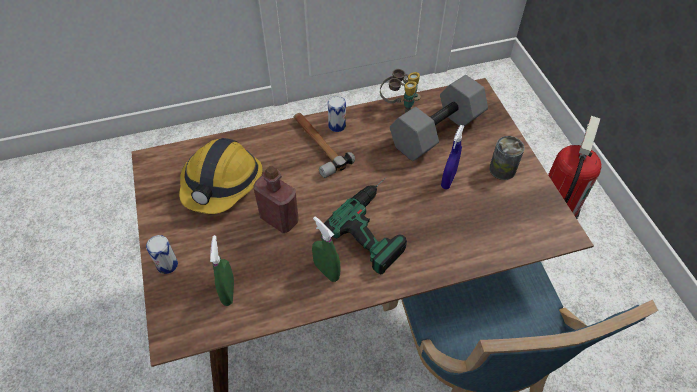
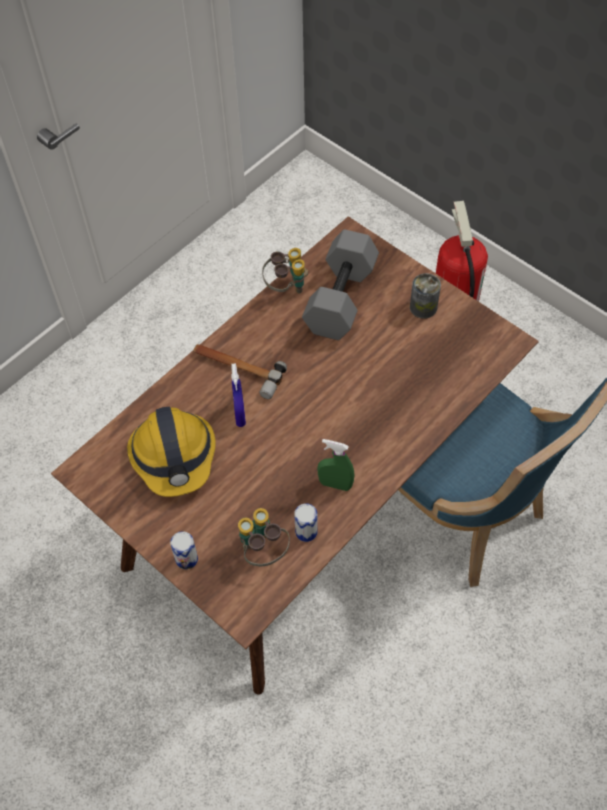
camera: 30 degrees left, 5 degrees up
green spray bottle [210,235,234,306] -> binoculars [238,508,290,566]
red bottle [253,166,299,233] -> none
power drill [324,177,407,275] -> none
can [328,96,346,132] -> can moved to [294,503,318,542]
blue spray bottle [441,125,464,189] -> blue spray bottle moved to [231,363,246,427]

